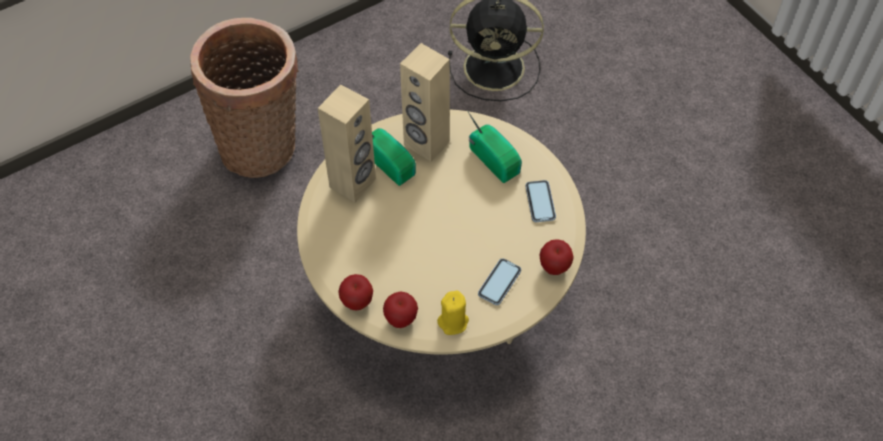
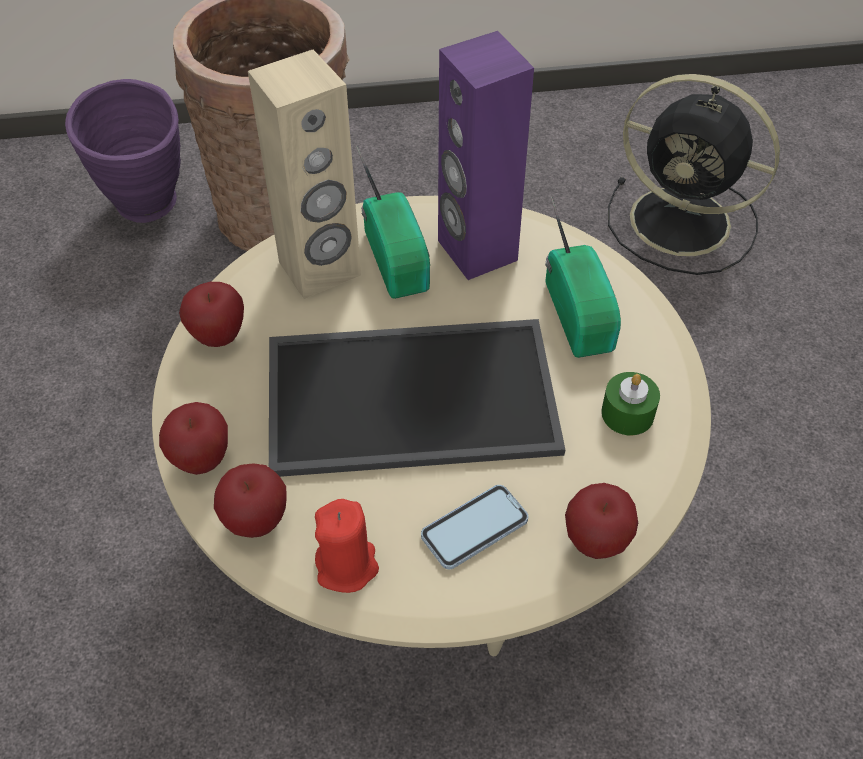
camera: 25 degrees right, 5 degrees down
beige speaker [400,43,450,161] -> purple speaker [438,31,534,280]
yellow candle [437,290,469,335] -> red candle [315,499,379,593]
phone [525,180,556,222] -> green candle [601,372,660,435]
none -> purple vase [65,79,181,223]
none -> apple [179,282,244,347]
none -> tray [269,319,565,477]

